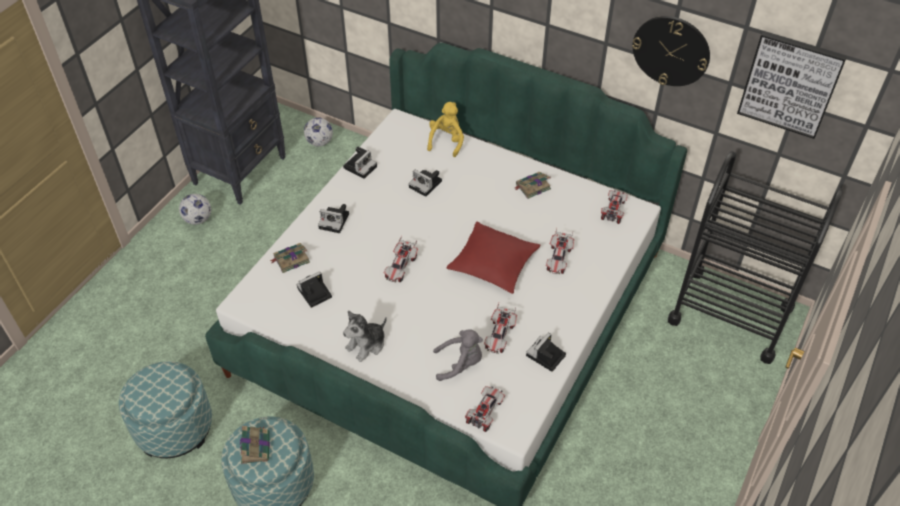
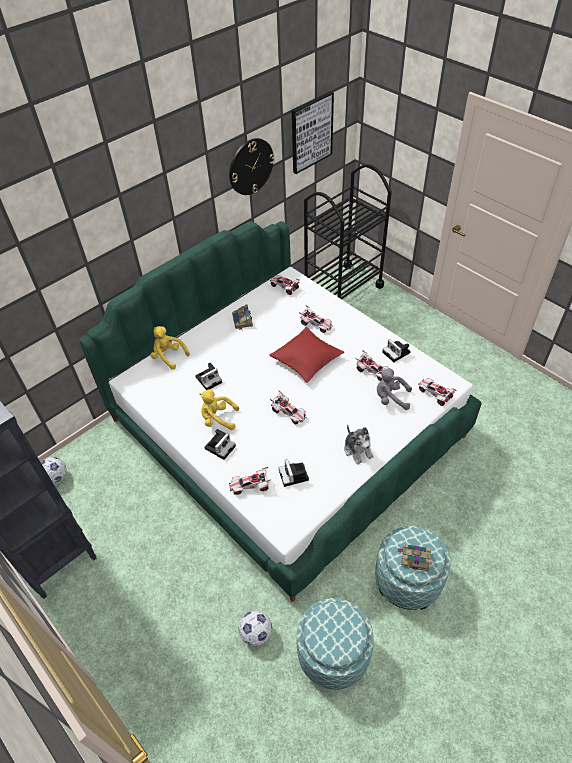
camera: 70 degrees left, 0 degrees up
football [179,194,211,225] -> football moved to [239,611,272,646]
book [270,243,310,273] -> toy car [229,467,271,495]
camera [343,146,377,179] -> none
grey plush toy [433,329,483,381] -> grey plush toy turned 90 degrees counterclockwise [377,368,412,410]
none -> yellow plush toy [199,389,239,430]

